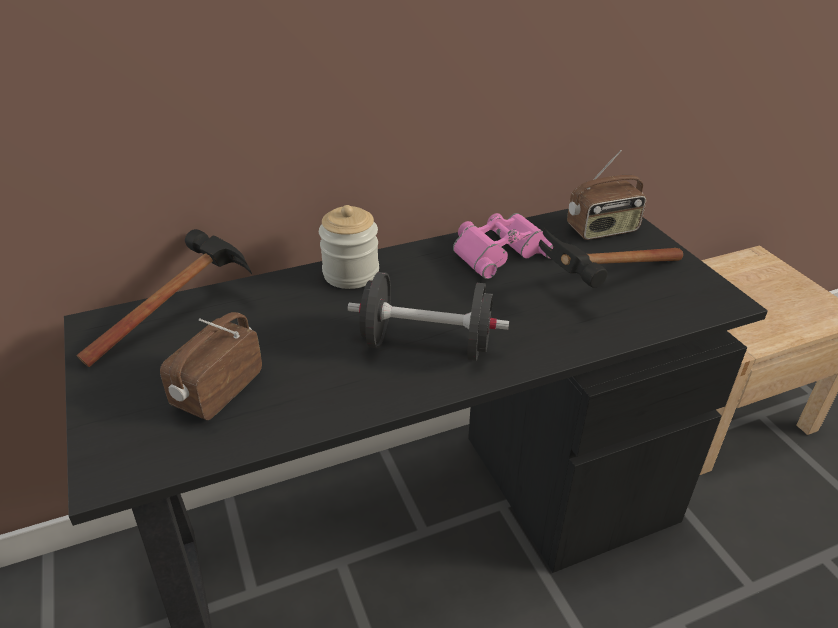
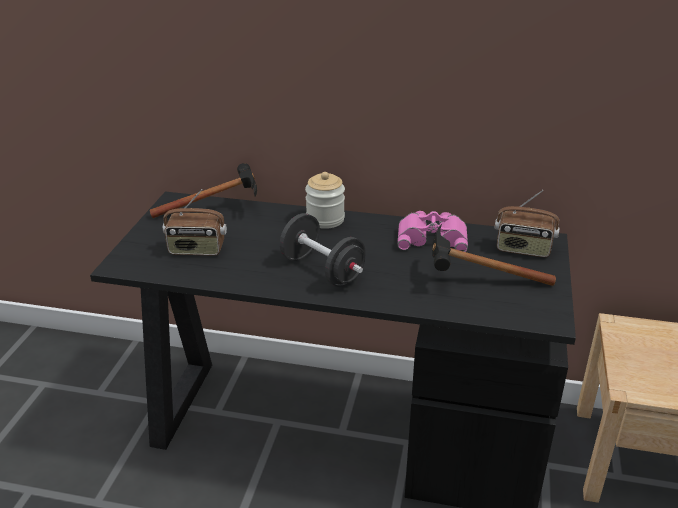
camera: 35 degrees right, 5 degrees down
radio [160,312,262,420] -> radio turned 150 degrees counterclockwise [163,189,227,255]

